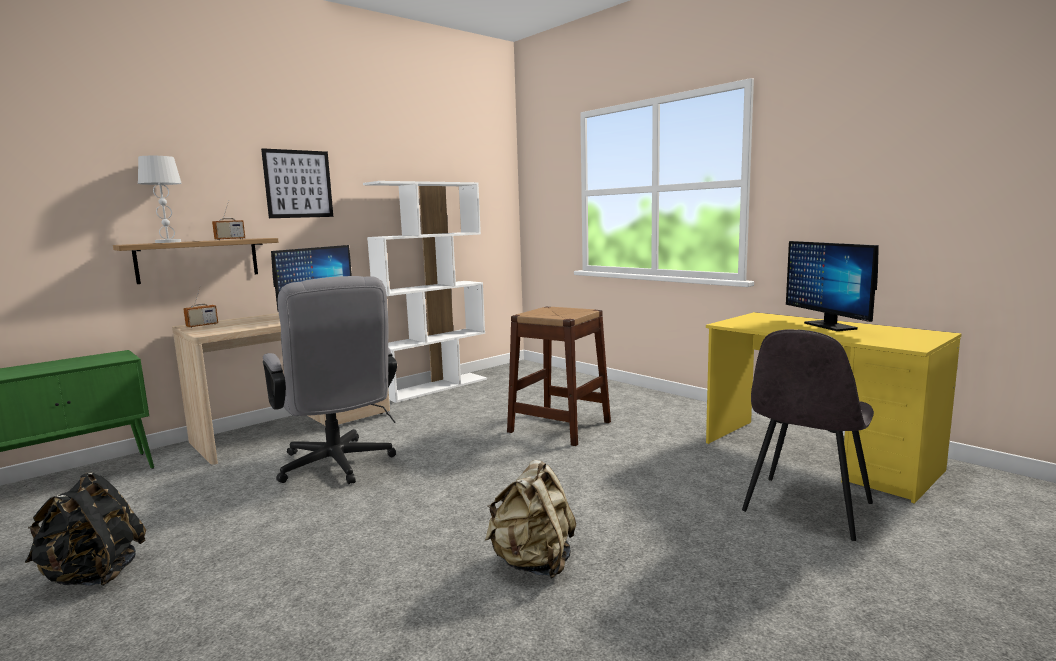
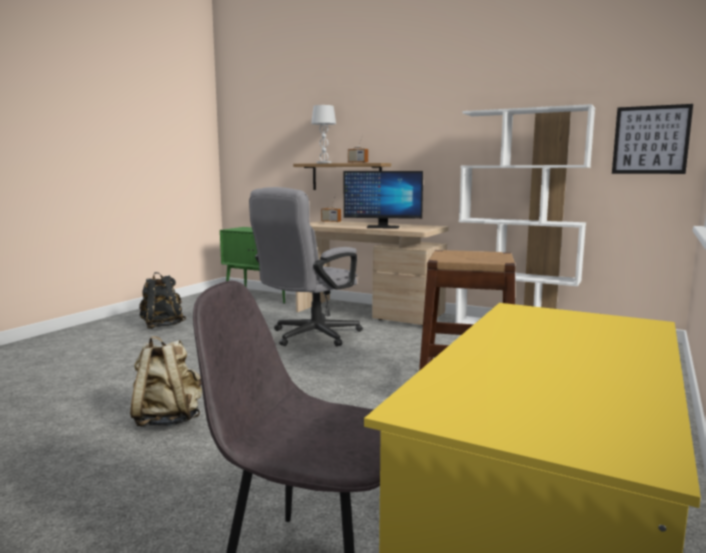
camera: 70 degrees right, 0 degrees up
picture [261,148,333,218] -> picture moved to [612,104,693,174]
monitor [786,241,879,331] -> none

